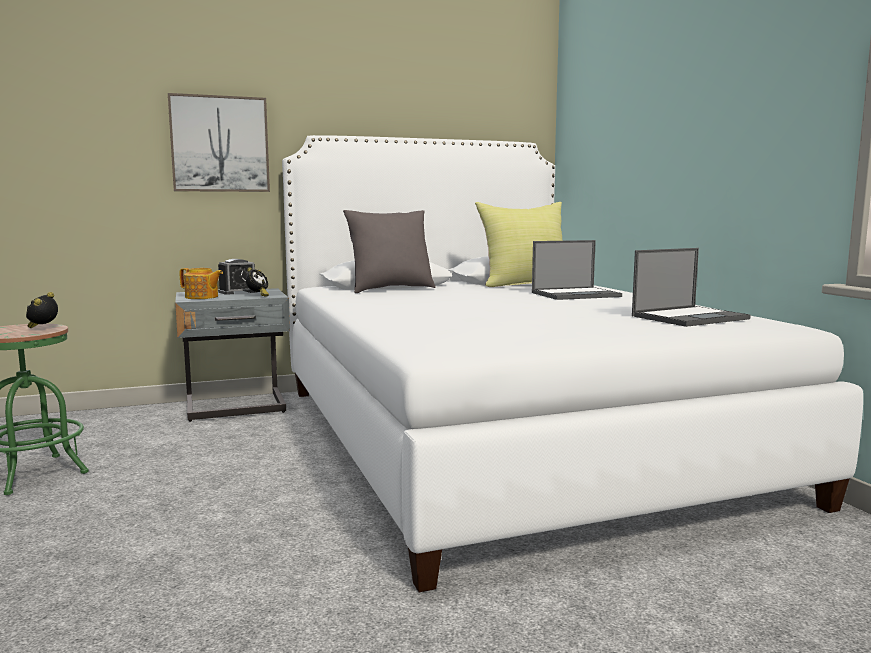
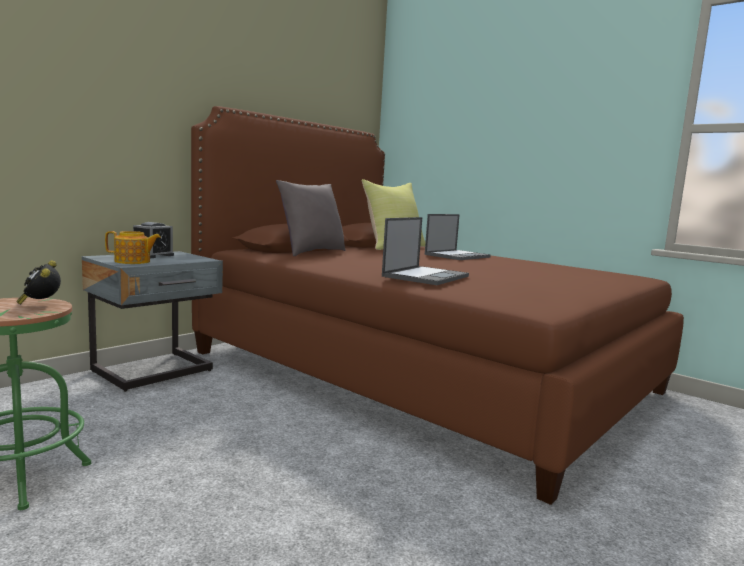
camera: 30 degrees left, 0 degrees up
picture [168,93,270,192] -> none
alarm clock [246,268,269,297] -> none
white bed [282,135,863,592] -> brown bed [191,106,684,505]
laptop [632,248,751,327] -> laptop moved to [382,217,469,285]

